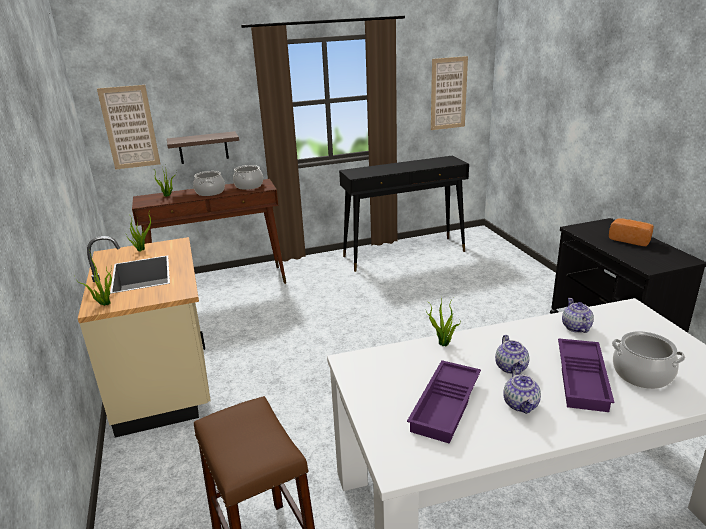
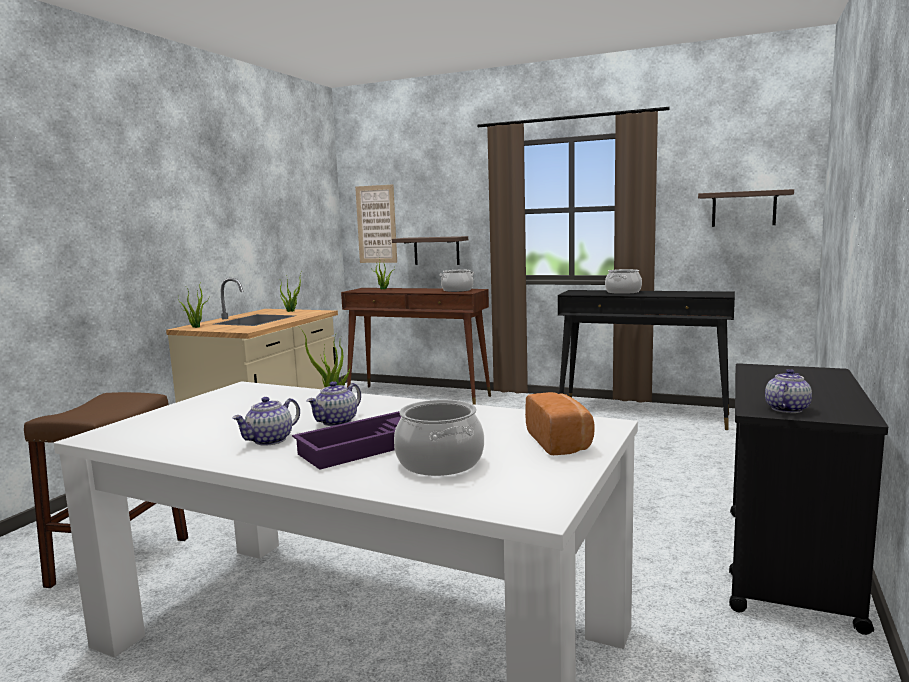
camera: 40 degrees right, 15 degrees down
cooking pot [193,171,225,196] -> cooking pot moved to [605,269,642,294]
purple tray [407,360,481,444] -> none
picture [431,56,468,130] -> shelf [698,189,794,227]
teapot [562,298,594,333] -> teapot moved to [765,369,812,413]
bread [609,218,654,246] -> bread moved to [525,392,595,455]

